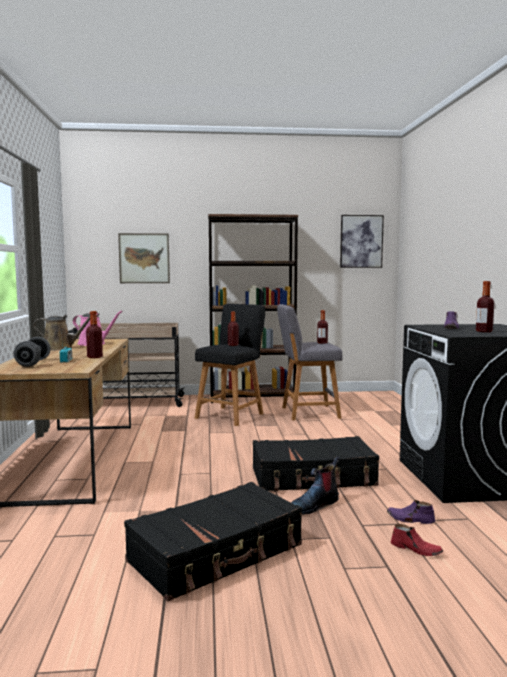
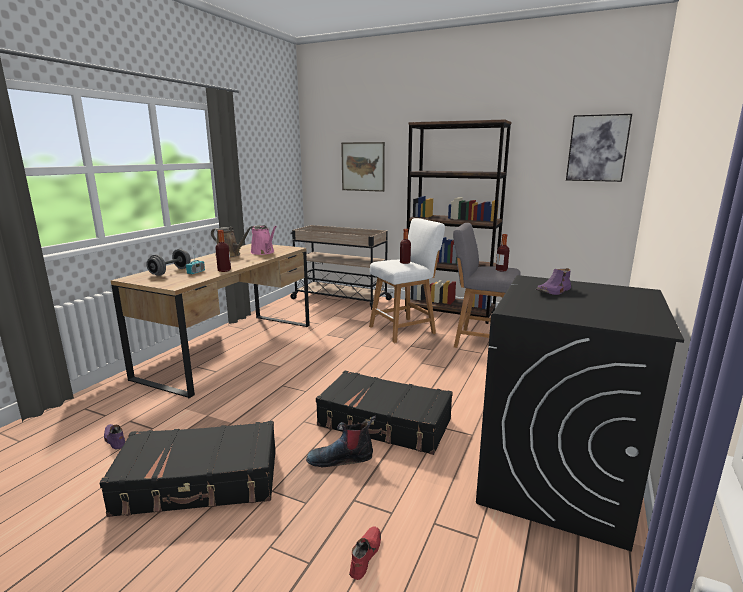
camera: 30 degrees right, 10 degrees up
black stool [195,304,265,426] -> white stool [369,218,445,343]
purple shoe [387,500,435,524] -> purple shoe moved to [104,424,125,449]
red shoe [391,524,443,556] -> red shoe turned 135 degrees counterclockwise [349,526,381,580]
bottle [476,281,494,332] -> none

